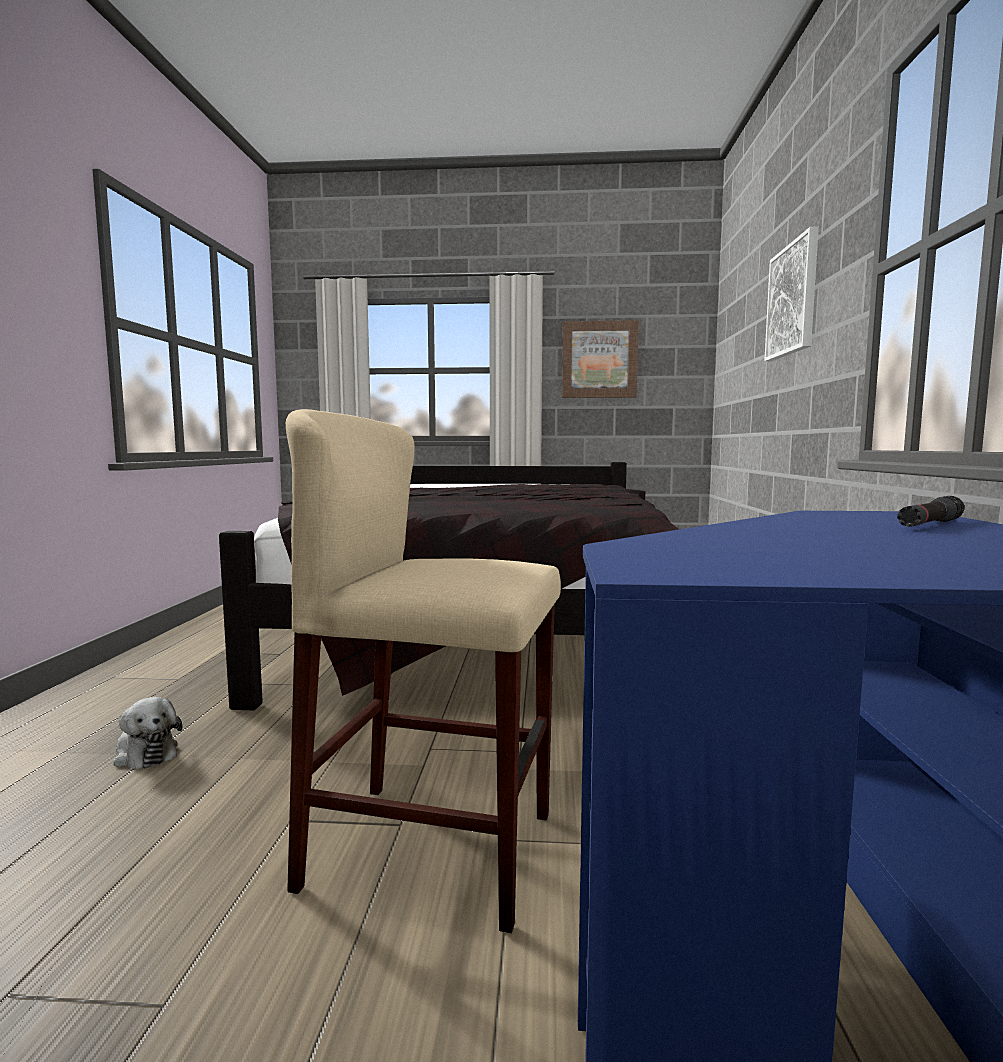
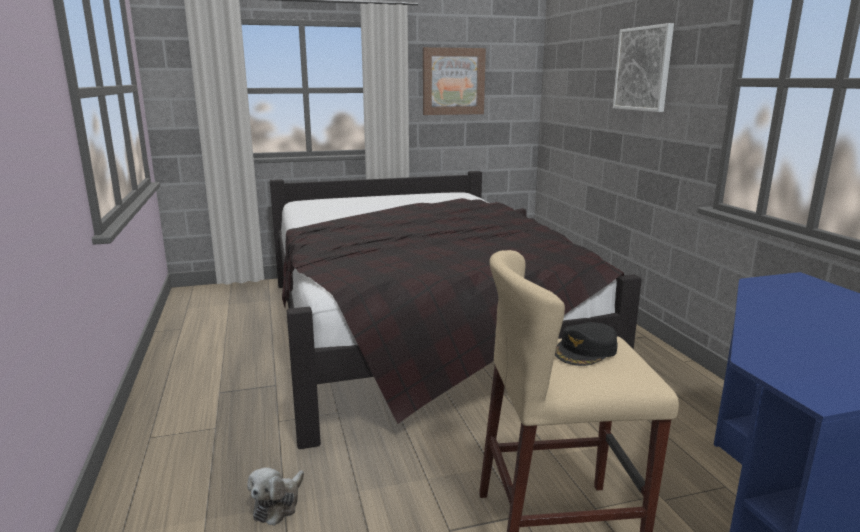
camera: 20 degrees left, 10 degrees up
plush toy [114,697,183,769] -> plush toy turned 90 degrees clockwise [247,467,304,526]
black flashlight [897,496,965,527] -> none
none -> black cap [555,322,618,366]

